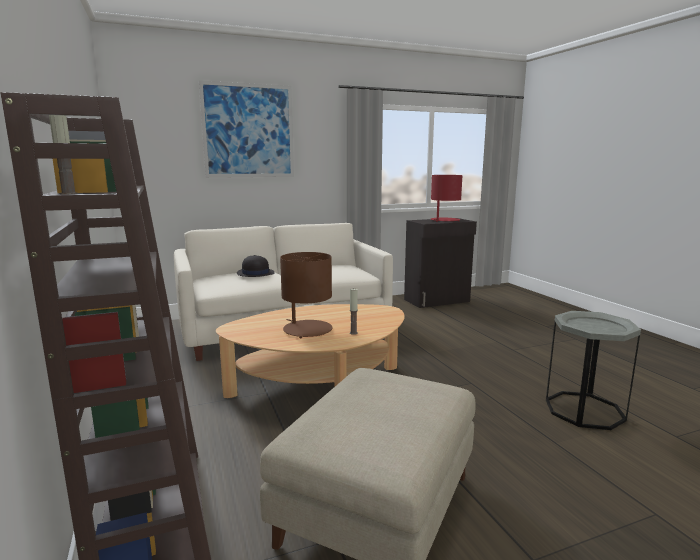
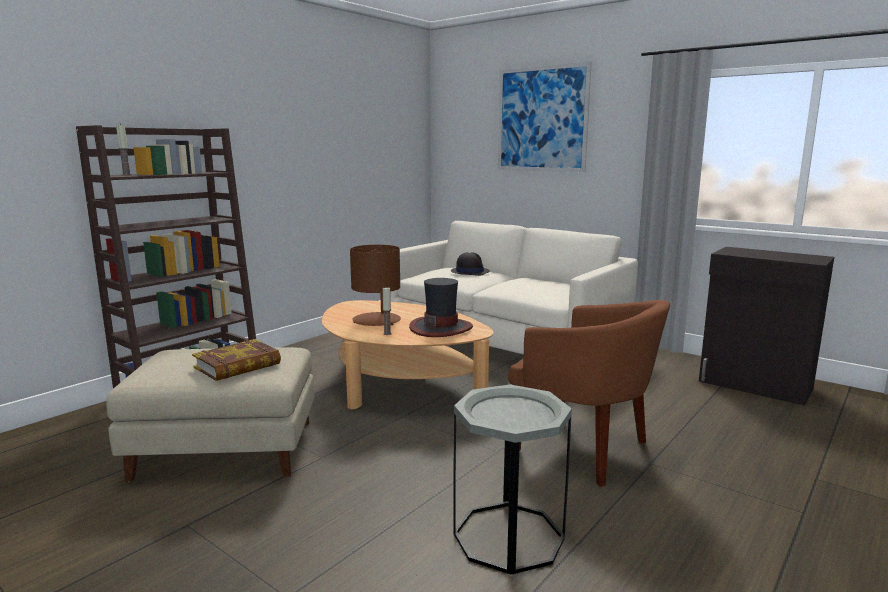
camera: 60 degrees right, 0 degrees up
red table lamp [431,175,463,222] -> none
none -> book [192,339,281,381]
none -> hat [409,278,473,337]
none -> brown armchair [508,300,670,487]

